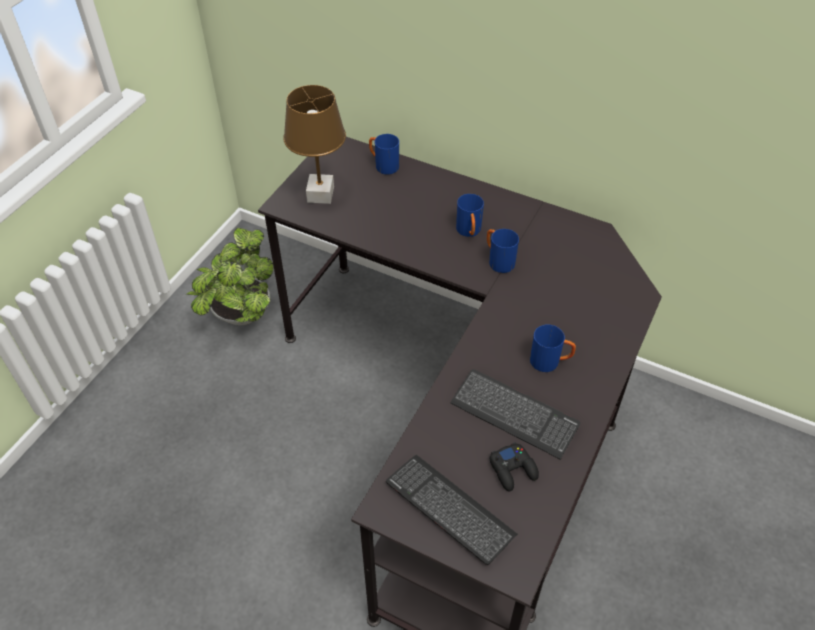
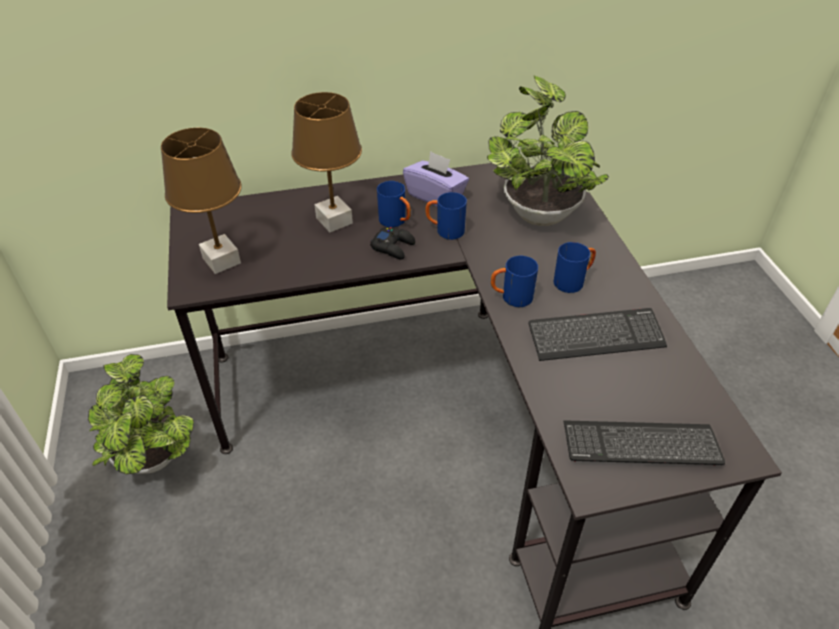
camera: 40 degrees left, 5 degrees down
blue mug [369,134,399,174] -> blue mug moved to [491,256,538,307]
black game controller [490,442,539,491] -> black game controller moved to [370,227,415,259]
none -> brown table lamp [291,92,362,232]
none -> purple tissue box [403,151,469,206]
none -> potted plant [487,76,609,226]

